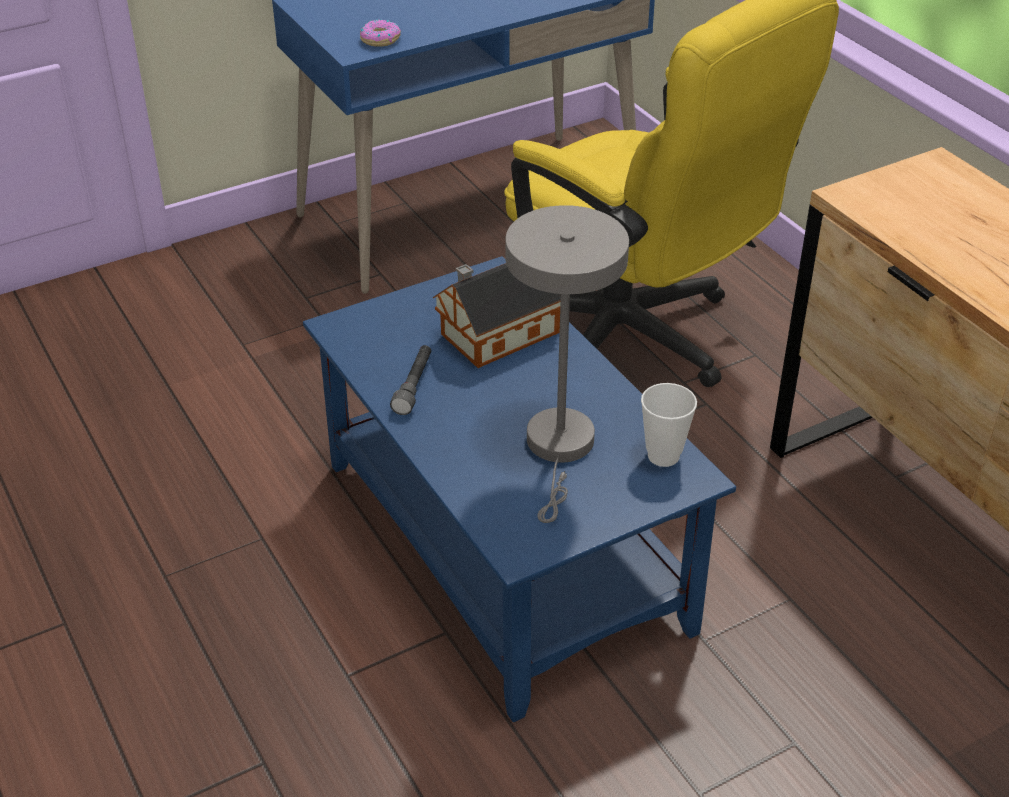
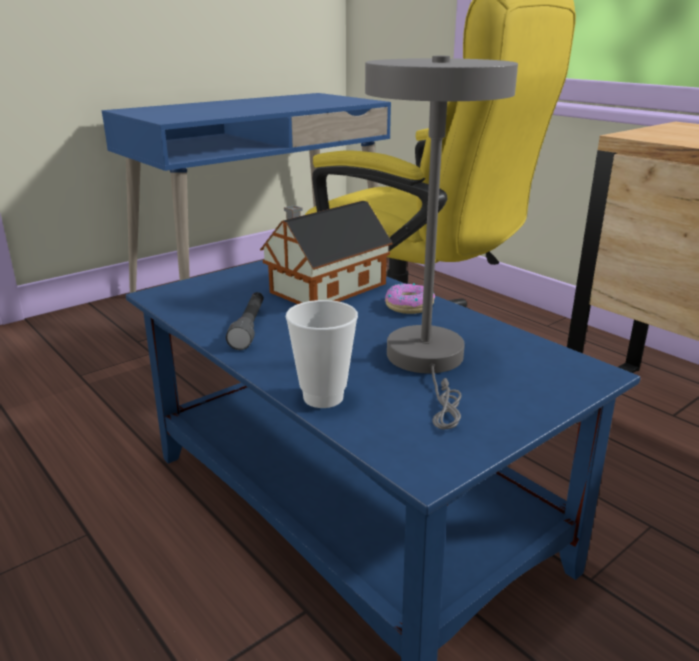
camera: 10 degrees left, 15 degrees down
donut [360,20,401,47] -> donut moved to [385,283,435,314]
cup [641,383,697,467] -> cup moved to [286,300,358,408]

